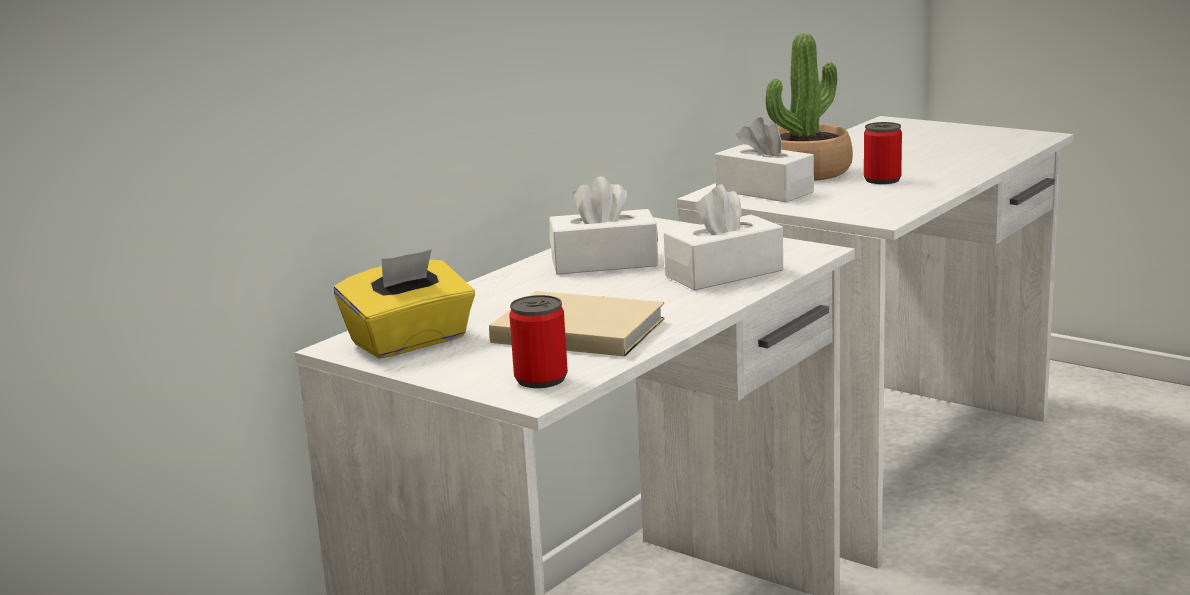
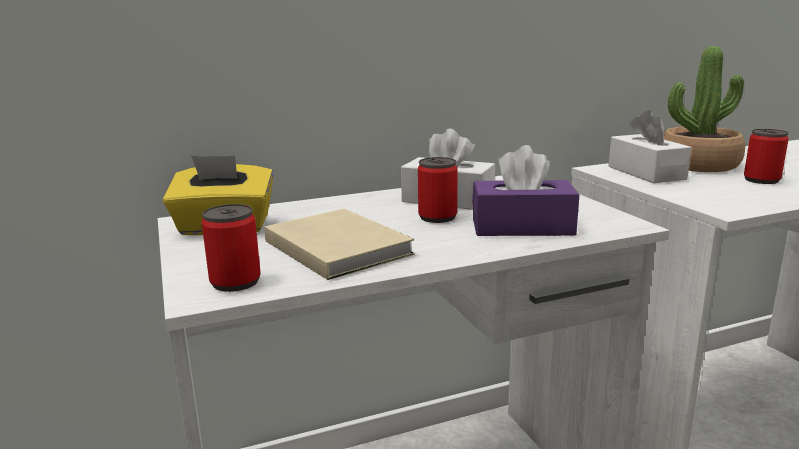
camera: 30 degrees right, 0 degrees up
white tissue box [664,184,783,290] -> purple tissue box [472,145,579,236]
none -> can [418,157,458,223]

